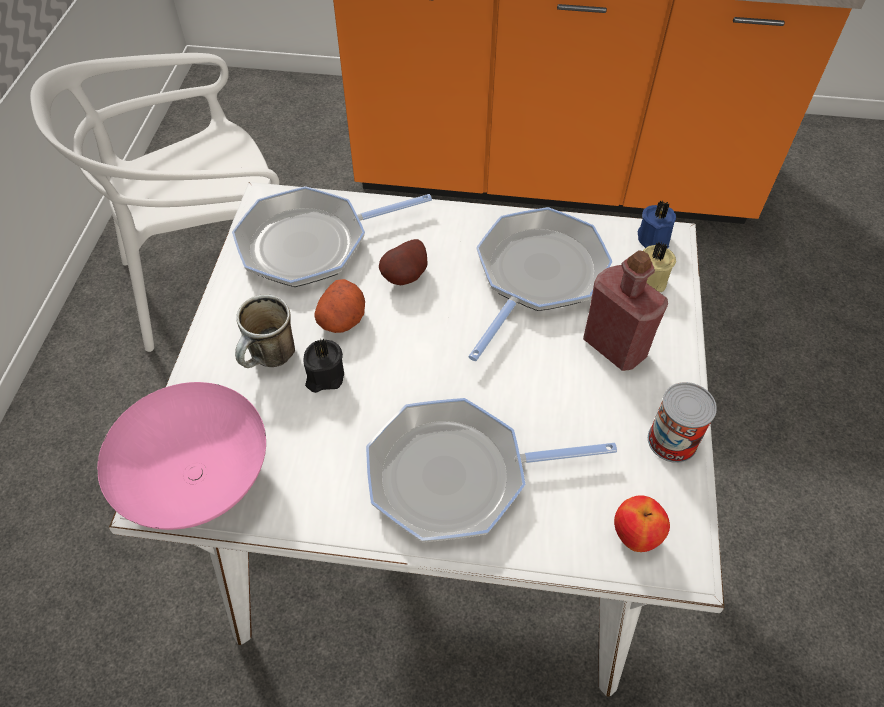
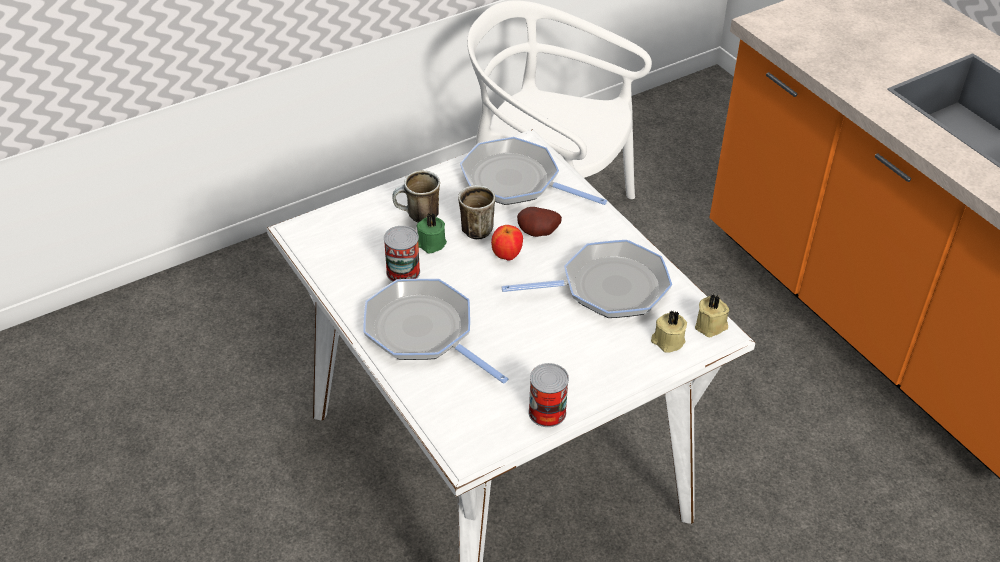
camera: 50 degrees right, 10 degrees down
pink bowl [97,382,266,530] -> none
black candle [303,339,344,393] -> green candle [417,213,447,253]
potato [314,279,365,333] -> mug [458,185,495,240]
red bottle [583,250,668,371] -> none
apple [614,495,670,552] -> apple moved to [491,225,523,261]
blue candle [638,201,676,248] -> beige candle [695,294,729,337]
none -> can [384,226,420,282]

